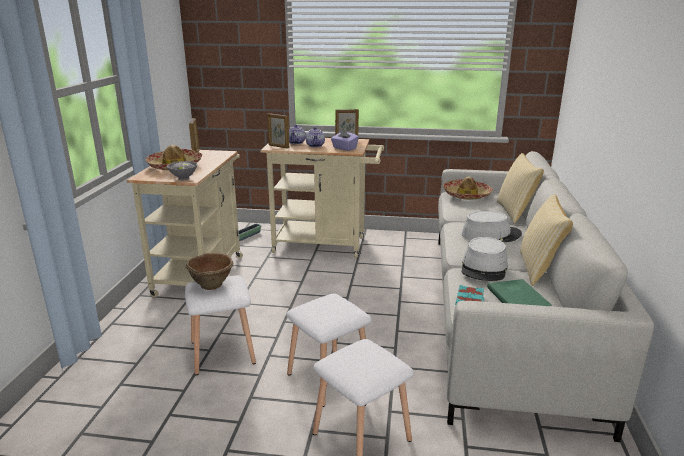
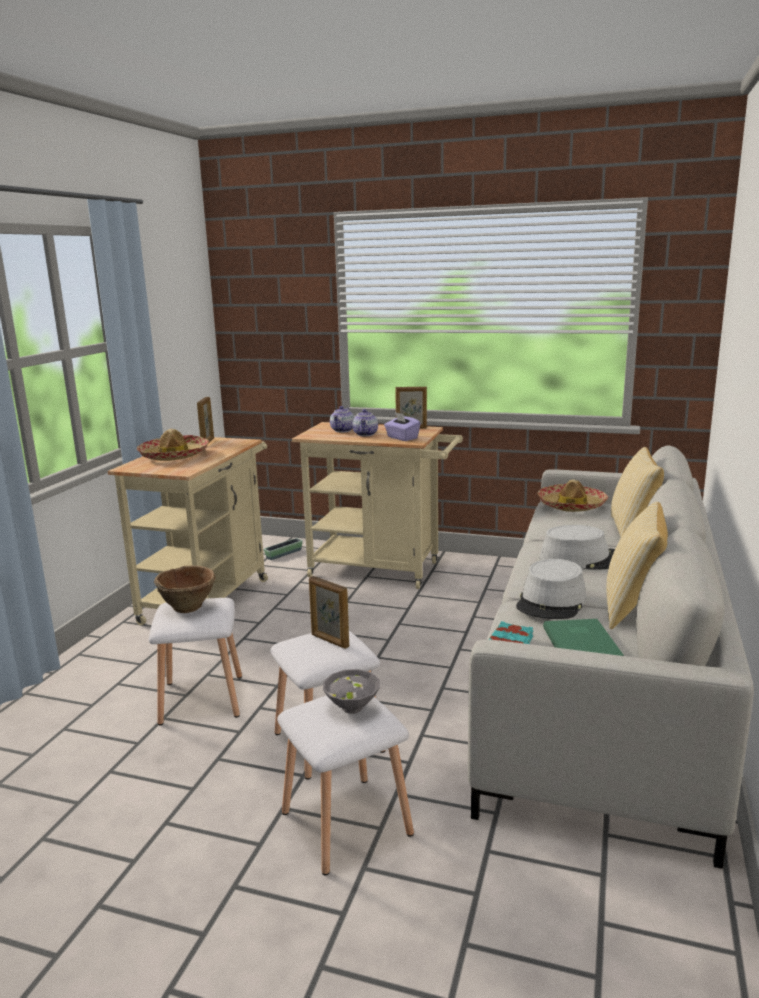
camera: 10 degrees right, 5 degrees down
grey bowl [167,161,198,180] -> grey bowl moved to [323,669,380,714]
picture frame [267,113,289,149] -> picture frame moved to [309,576,349,649]

